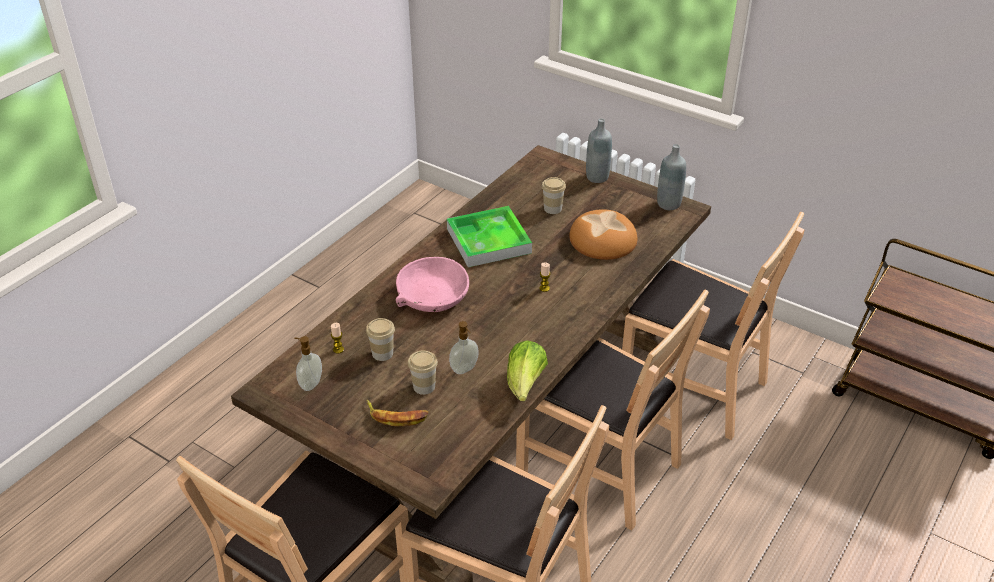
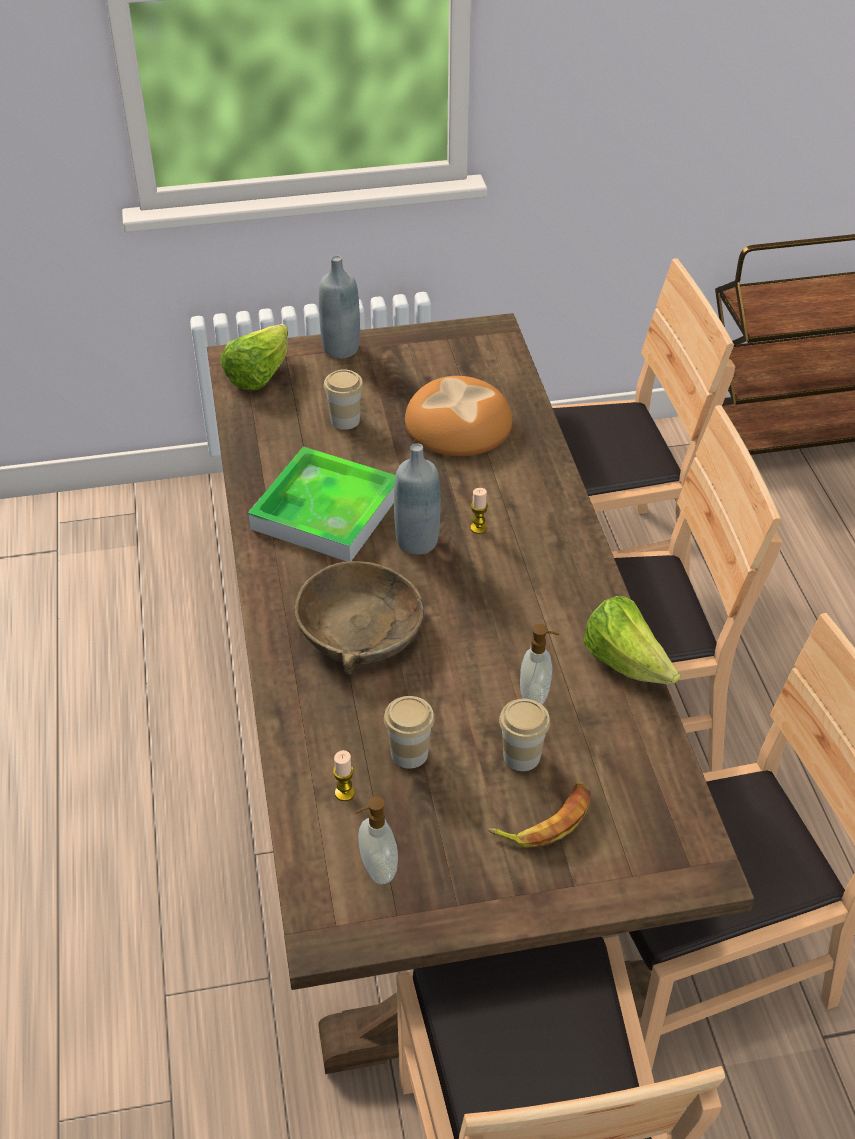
camera: 45 degrees left, 5 degrees up
pink bowl [396,257,469,312] -> brown bowl [294,561,424,674]
grey bottle [657,144,686,210] -> grey bottle moved to [394,443,440,555]
none -> lettuce [220,324,288,390]

